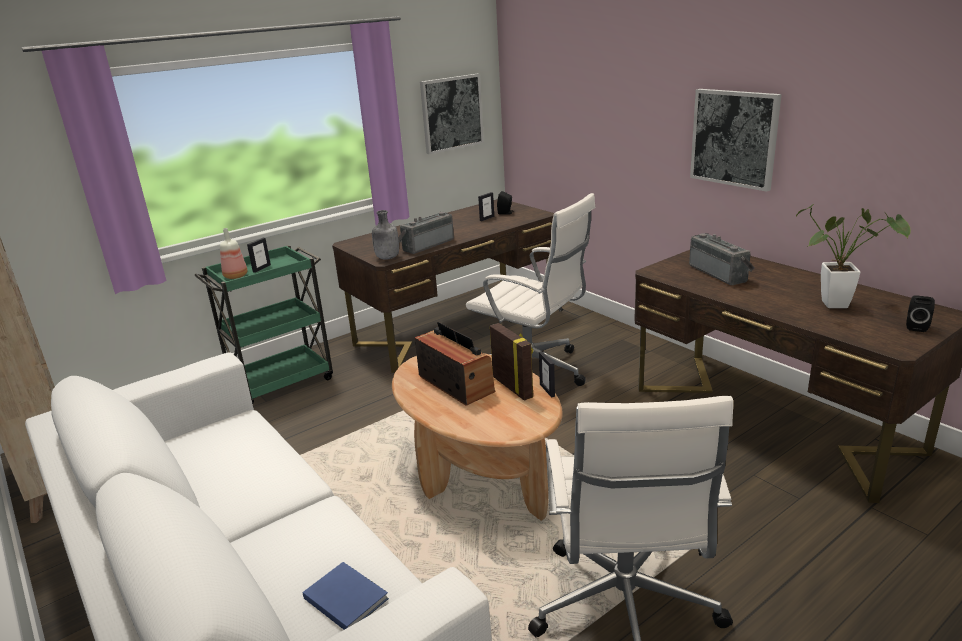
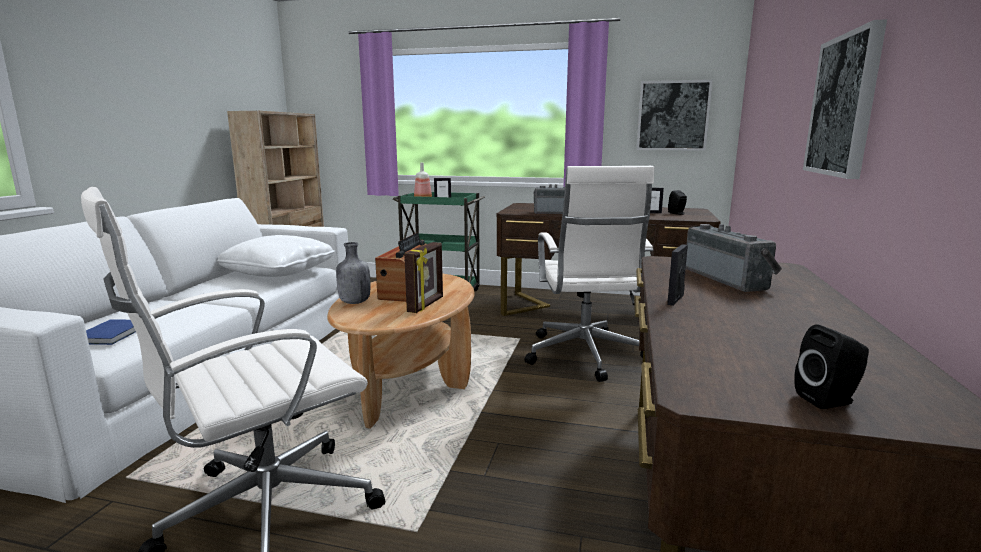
camera: 50 degrees right, 10 degrees down
grey bottle [372,210,399,260] -> grey bottle moved to [336,242,370,304]
picture frame [539,351,555,398] -> picture frame moved to [667,244,688,306]
radio [689,233,755,285] -> radio turned 45 degrees counterclockwise [686,224,782,292]
potted plant [796,204,911,308] -> none
none -> white pillow [217,235,335,277]

